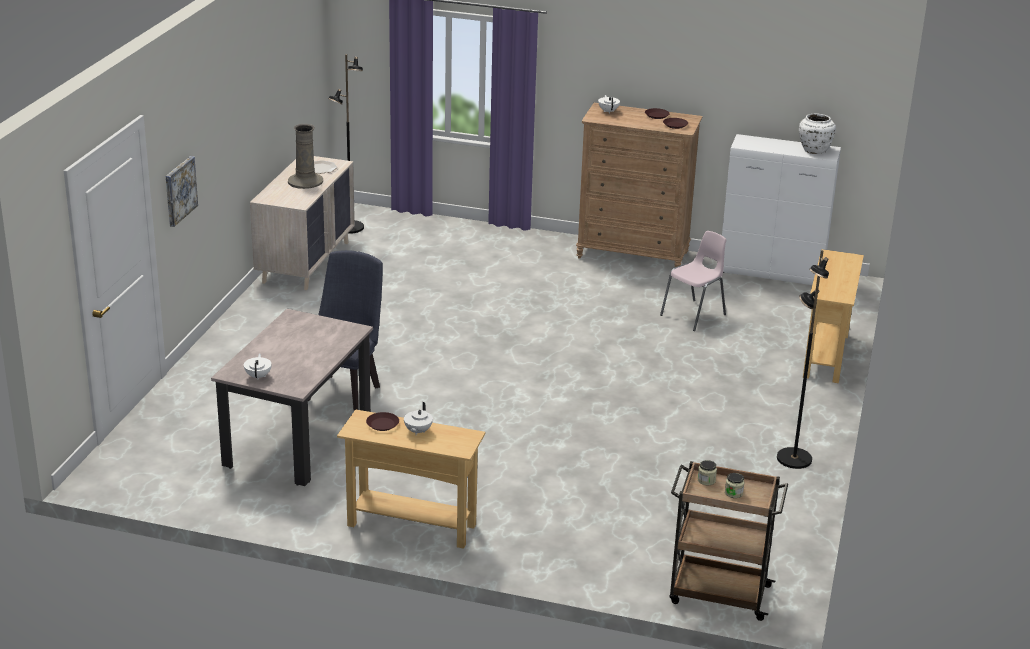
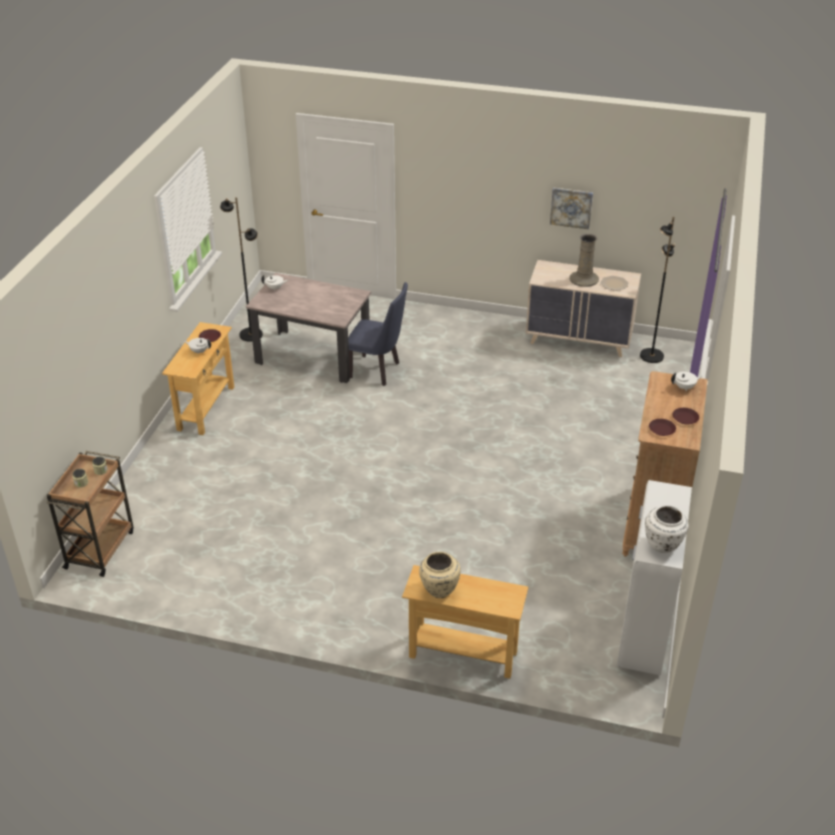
camera: 90 degrees right, 10 degrees up
picture [166,156,198,227] -> picture moved to [550,188,593,229]
pink chair [660,231,726,331] -> none
black floor lamp [777,250,829,469] -> black floor lamp moved to [220,197,263,342]
none -> beige vase [419,552,461,598]

